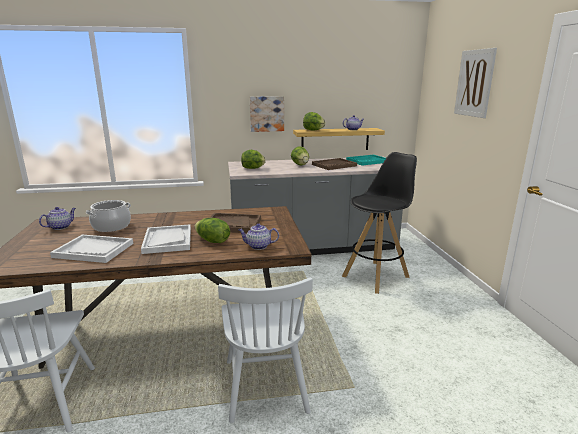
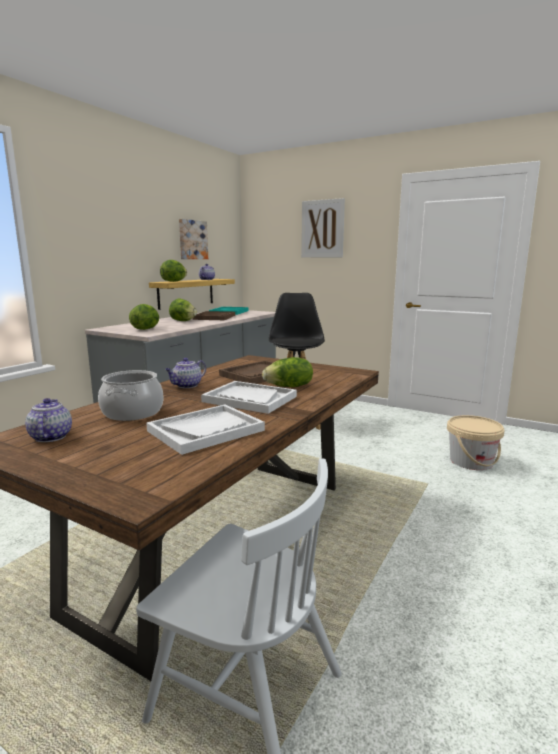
camera: 50 degrees left, 5 degrees down
white chair [218,277,313,423] -> none
teapot [238,223,279,250] -> teapot moved to [165,358,206,388]
picture [250,96,284,132] -> picture moved to [179,219,208,259]
none -> beige bucket [447,415,505,470]

